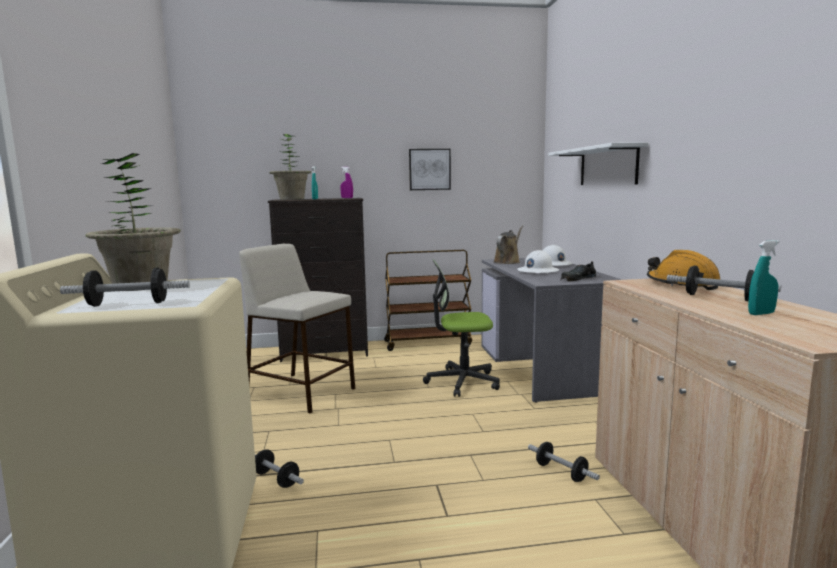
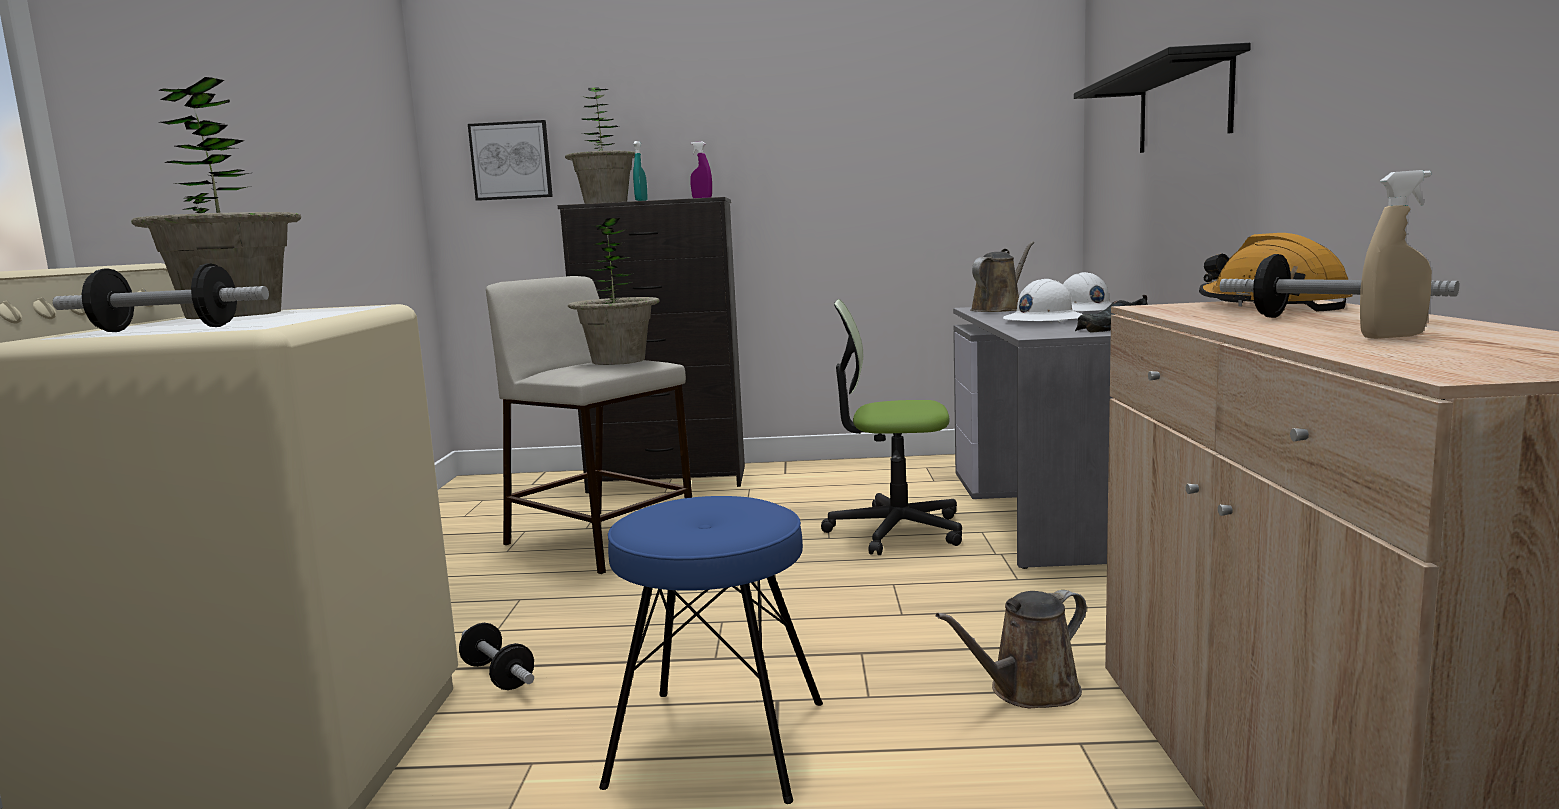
camera: 10 degrees right, 0 degrees up
brown cart [384,250,472,351] -> none
picture [409,149,451,190] -> picture moved to [468,120,553,201]
dumbbell [528,442,600,482] -> brown watering can [936,590,1087,709]
white shelf [548,142,649,185] -> black shelf [1074,43,1251,153]
turquoise spray bottle [748,240,779,315] -> beige spray bottle [1360,170,1432,339]
none -> potted plant [568,218,659,365]
none -> blue stool [599,496,823,804]

